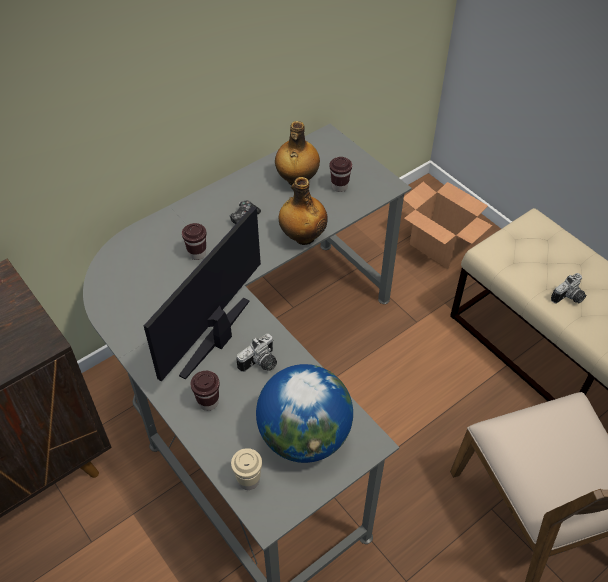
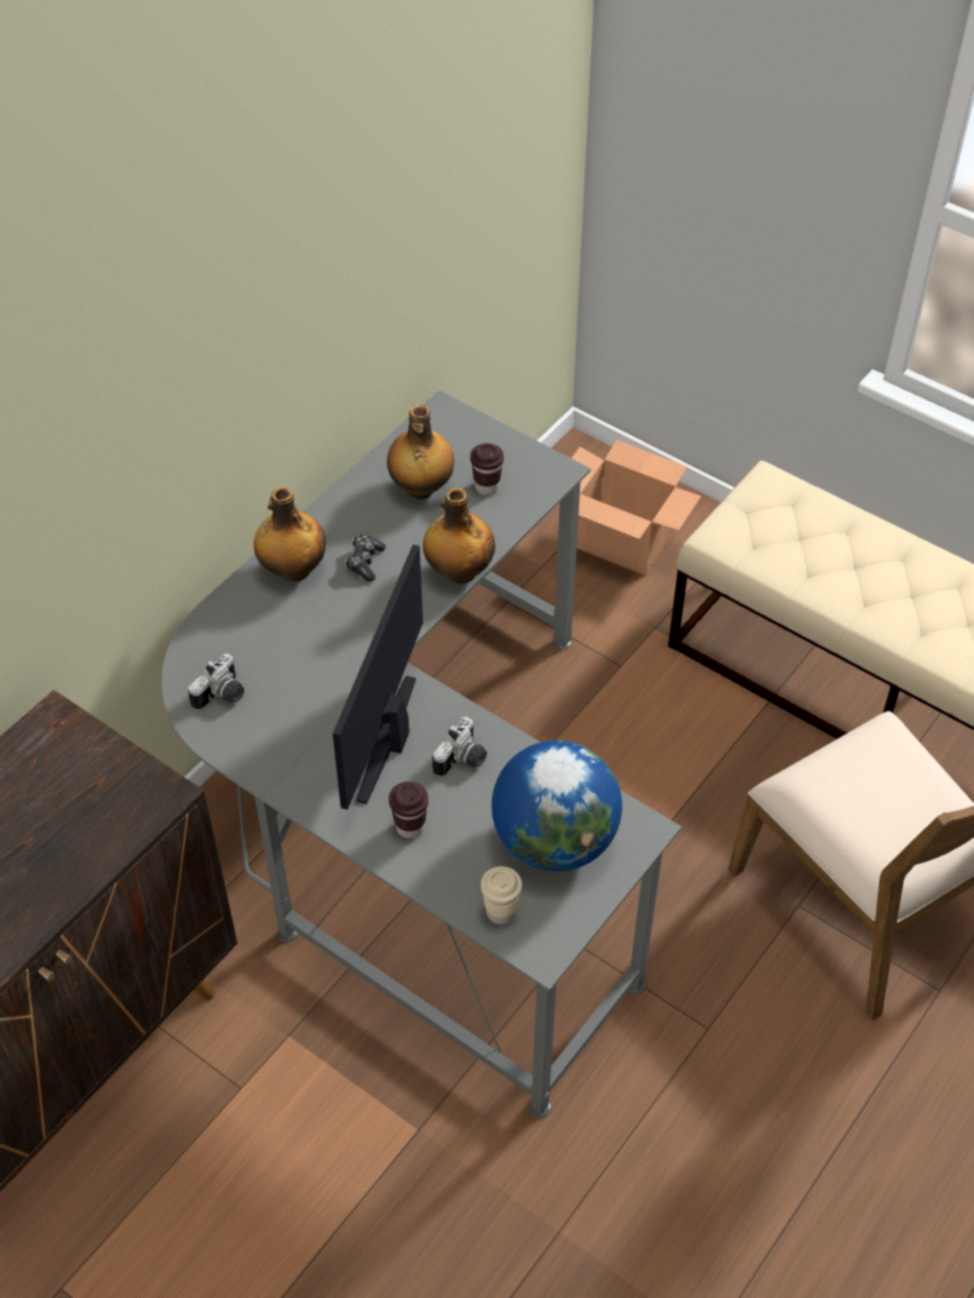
camera: 15 degrees left, 0 degrees up
brown cup [182,223,207,260] -> none
camera [551,273,586,303] -> camera moved to [188,653,244,710]
none -> bottle [254,487,326,582]

